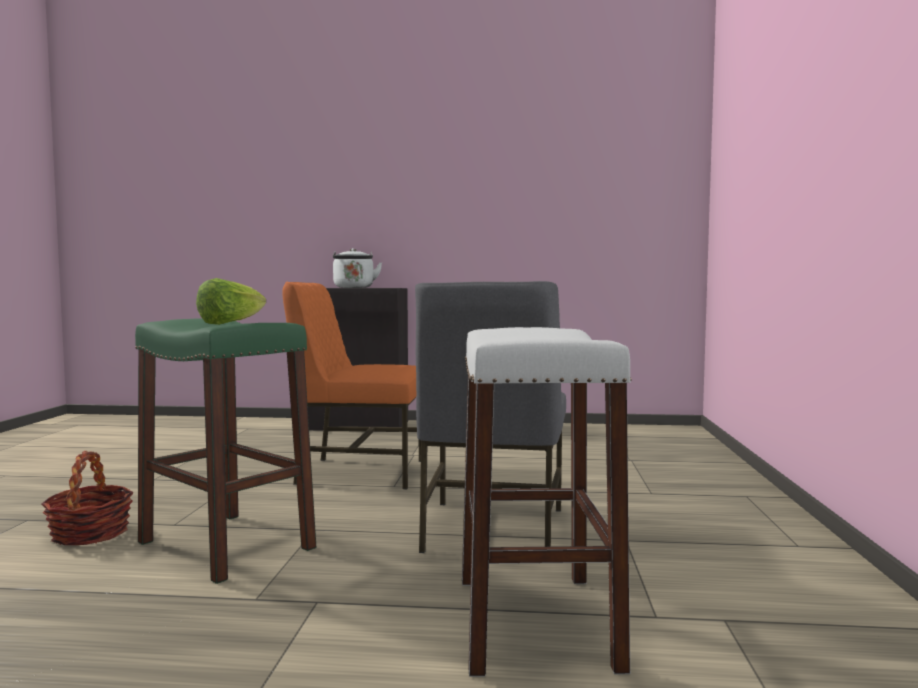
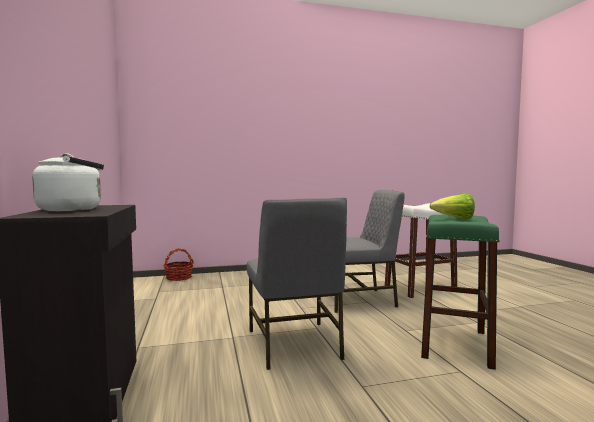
camera: 110 degrees left, 0 degrees up
basket [41,451,134,545] -> basket moved to [163,248,194,281]
orange chair [282,282,421,489] -> grey chair [247,197,347,370]

